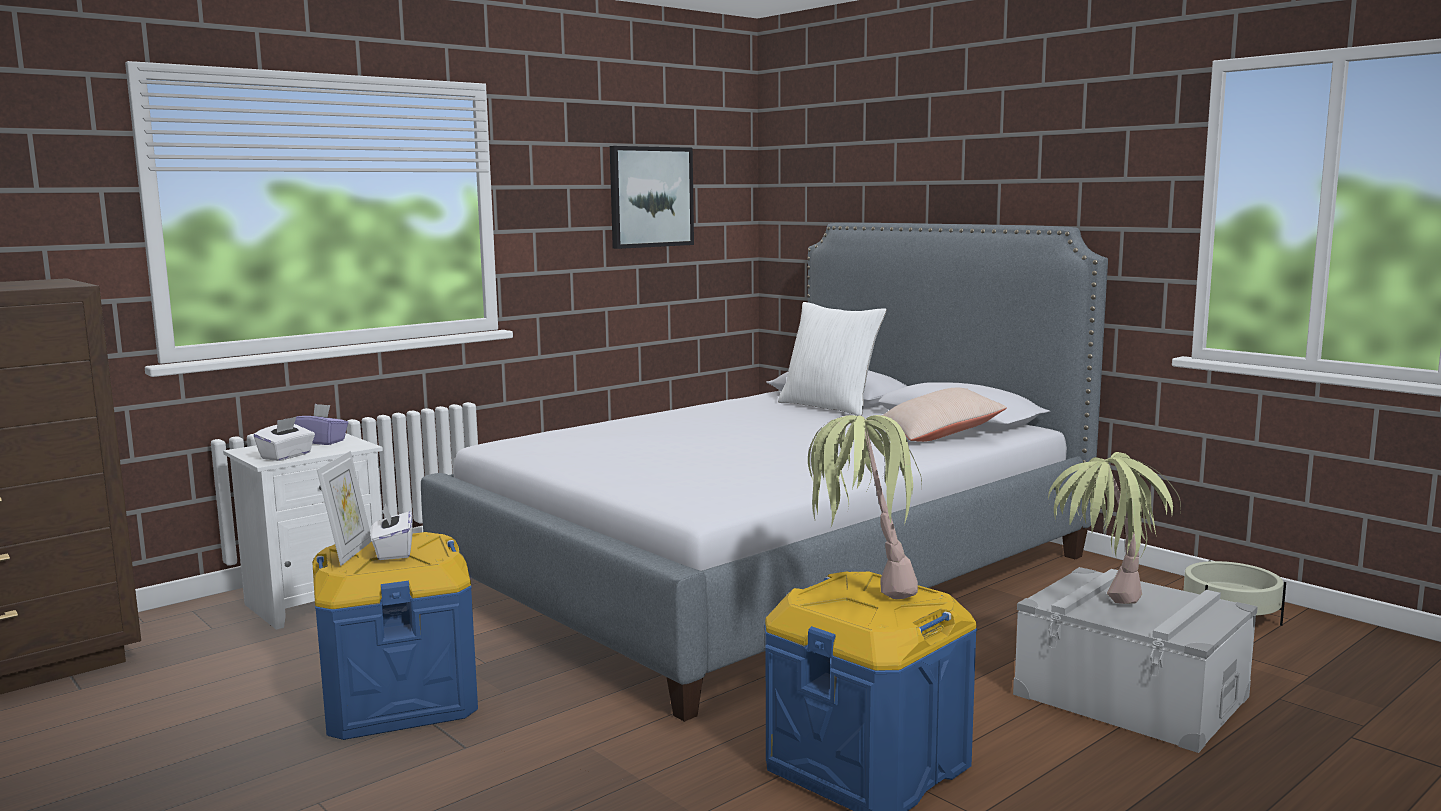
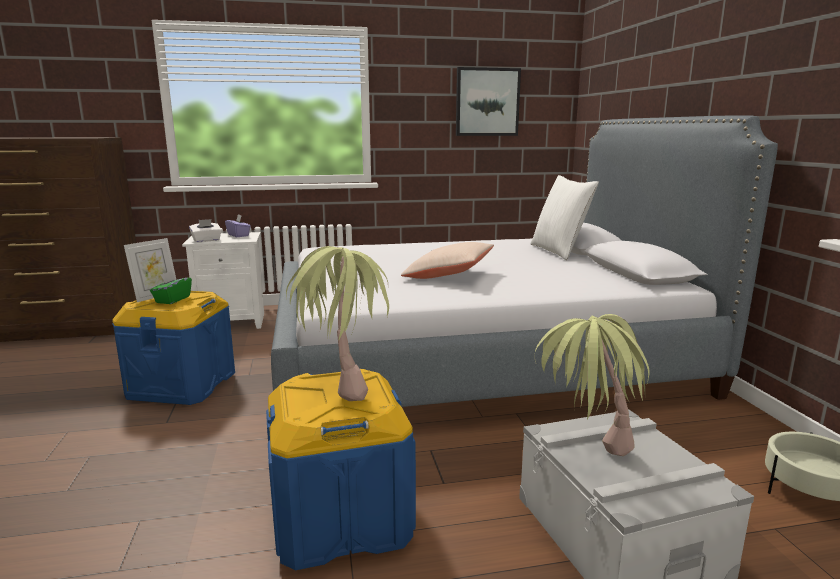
camera: 30 degrees right, 5 degrees up
white tissue box [370,503,413,560] -> green tissue box [150,271,192,304]
beige pillow [882,388,1007,442] -> beige pillow moved to [401,242,494,279]

